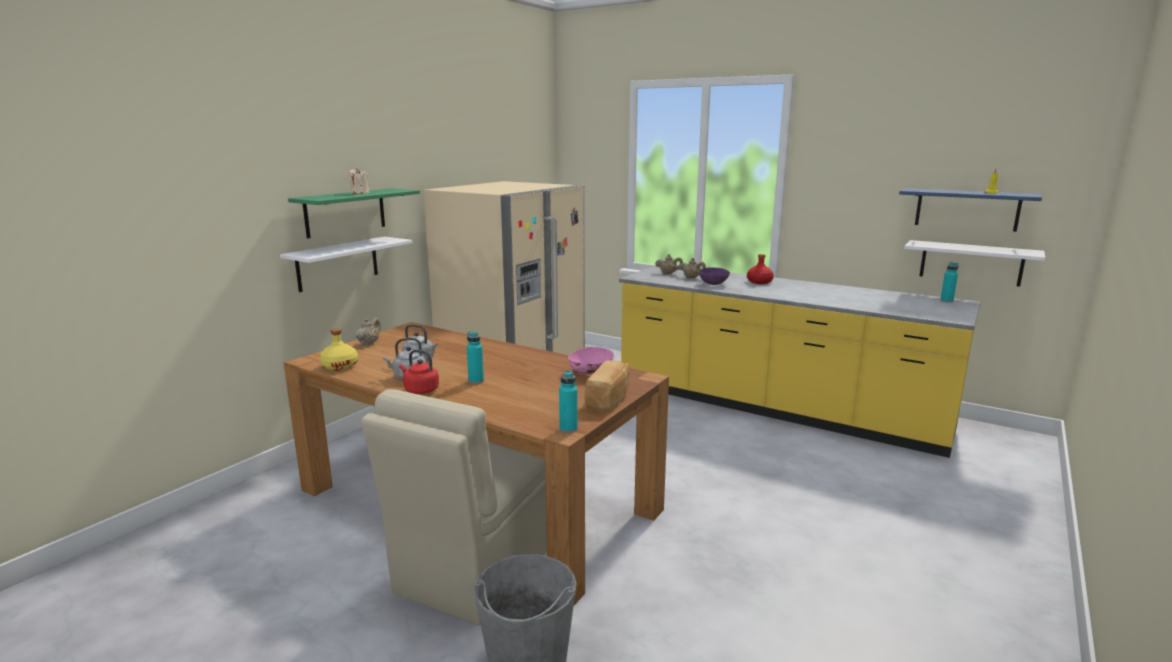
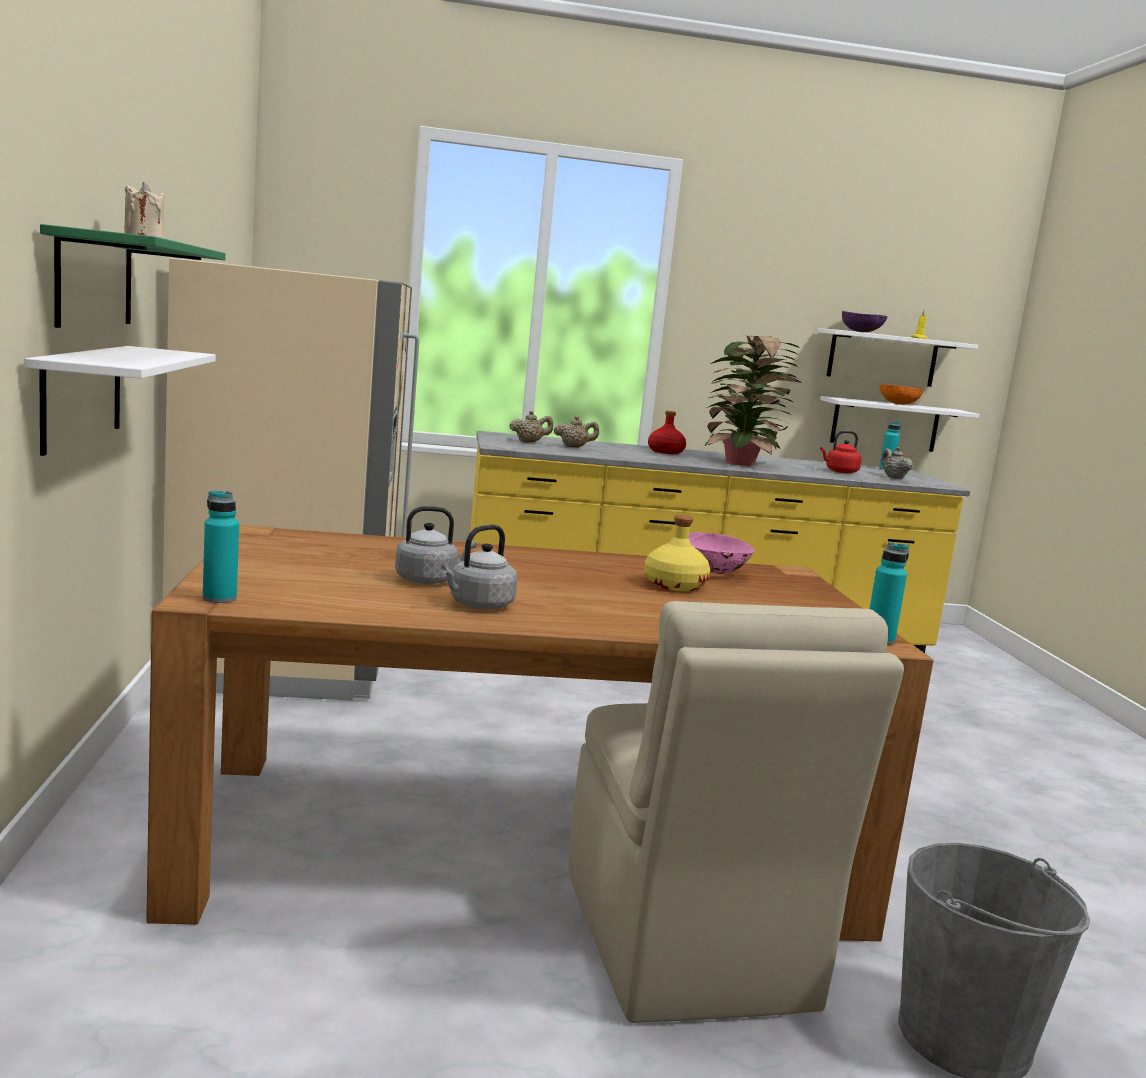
camera: 40 degrees left, 5 degrees down
yellow bottle [320,328,358,371] -> yellow bottle moved to [644,515,710,591]
beige teapot [355,318,381,345] -> beige teapot moved to [882,447,913,479]
red kettle [399,350,439,394] -> red kettle moved to [820,431,862,473]
turquoise bottle [467,331,484,384] -> turquoise bottle moved to [203,491,239,603]
bread [584,360,630,410] -> none
purple bowl [699,268,730,285] -> purple bowl moved to [842,311,888,332]
blue shelf [899,188,1042,232] -> white shelf [817,328,978,387]
none -> potted plant [704,336,800,466]
none -> orange bowl [879,384,924,405]

